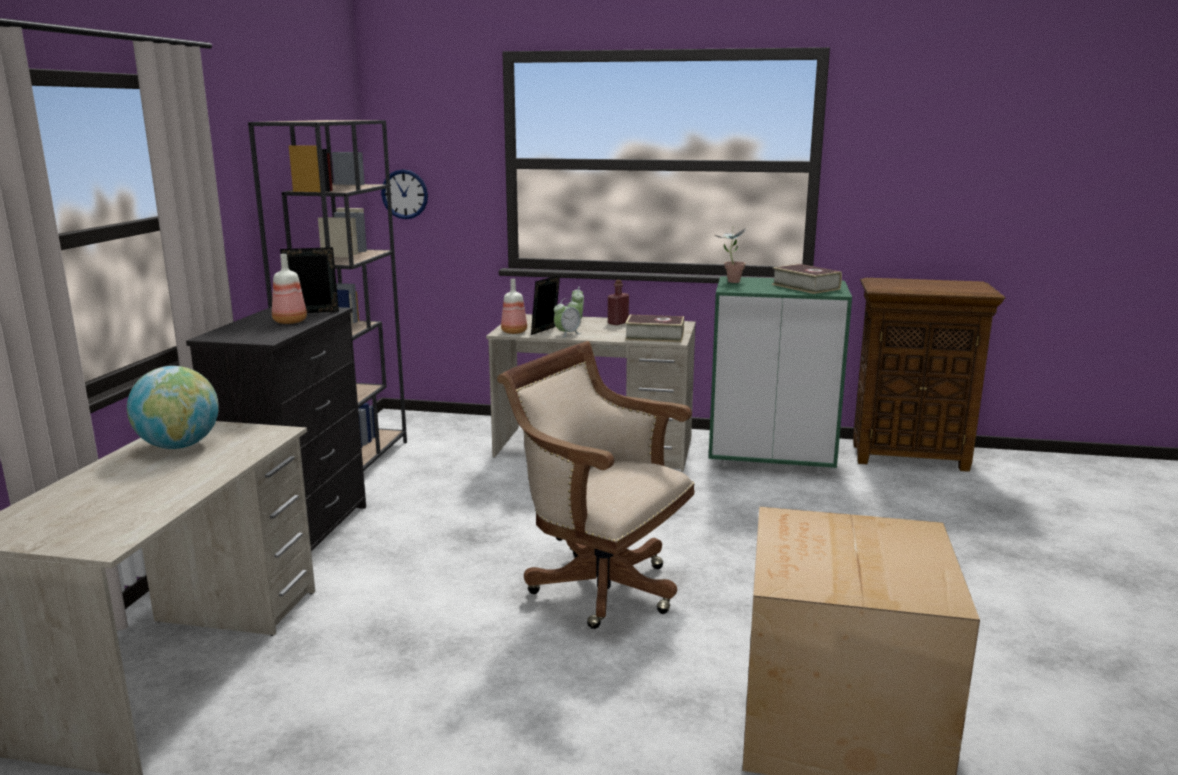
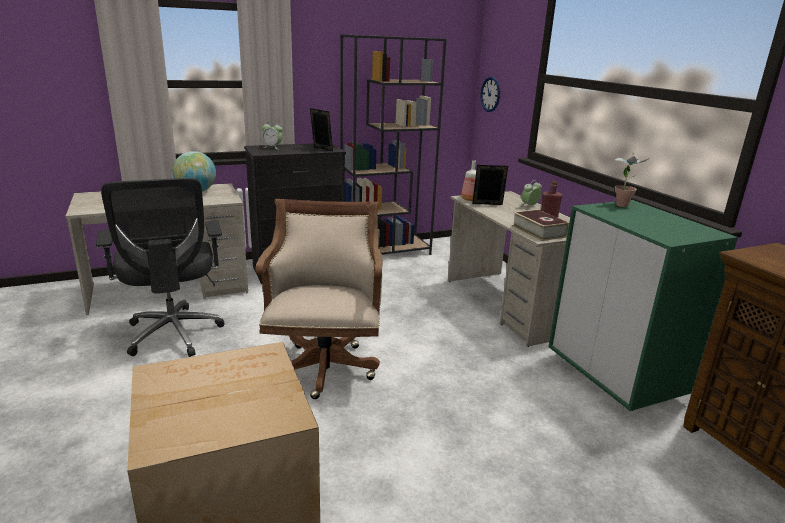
camera: 55 degrees right, 5 degrees up
bottle [272,254,307,324] -> none
alarm clock [554,298,581,338] -> alarm clock moved to [262,121,282,149]
book [772,264,842,294] -> none
none -> office chair [96,178,225,357]

